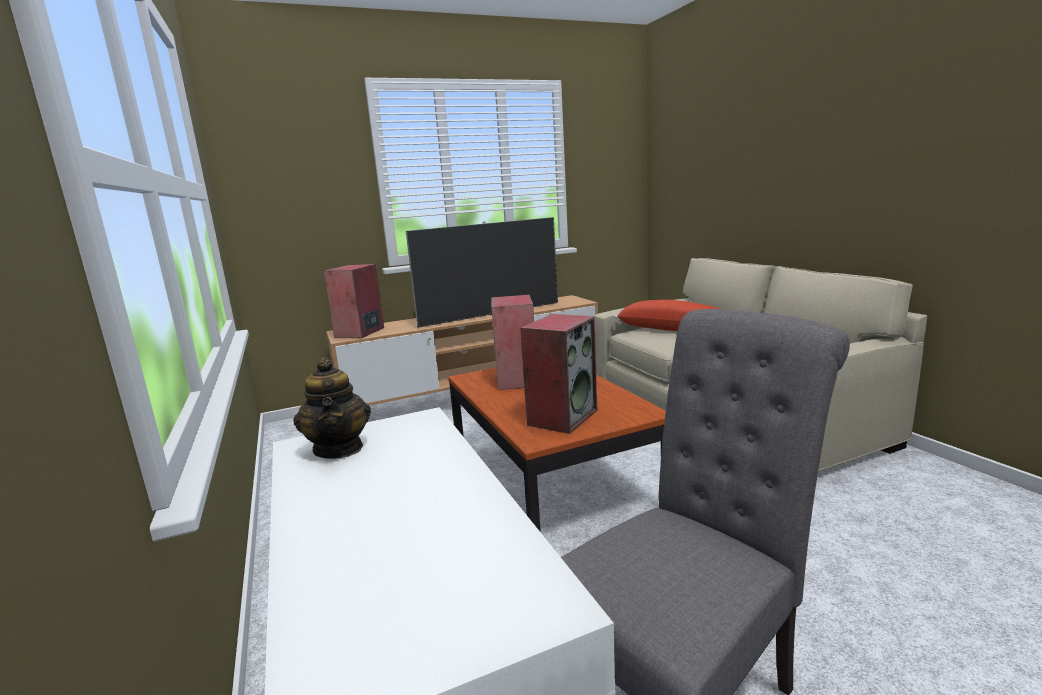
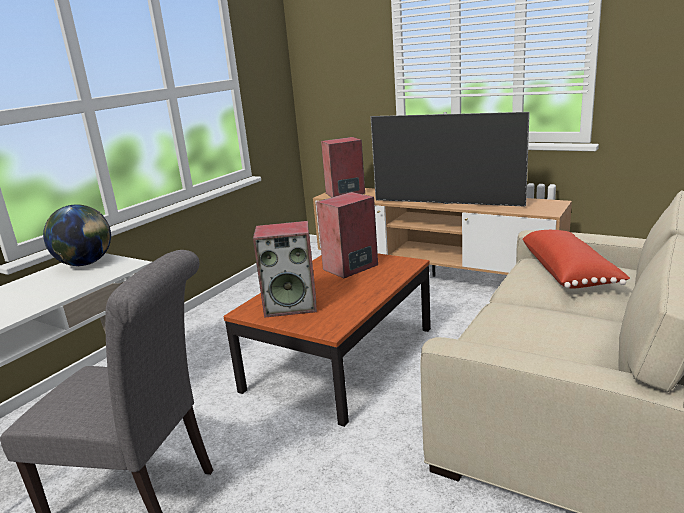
camera: 55 degrees right, 5 degrees up
teapot [293,357,371,459] -> globe [43,204,111,266]

